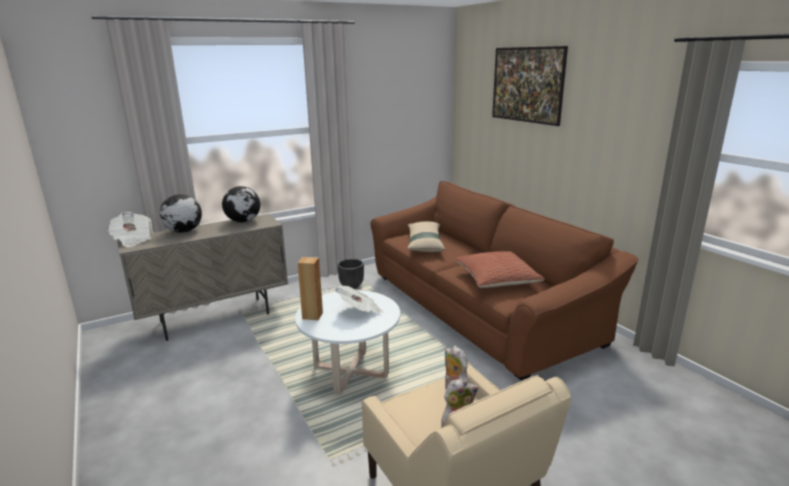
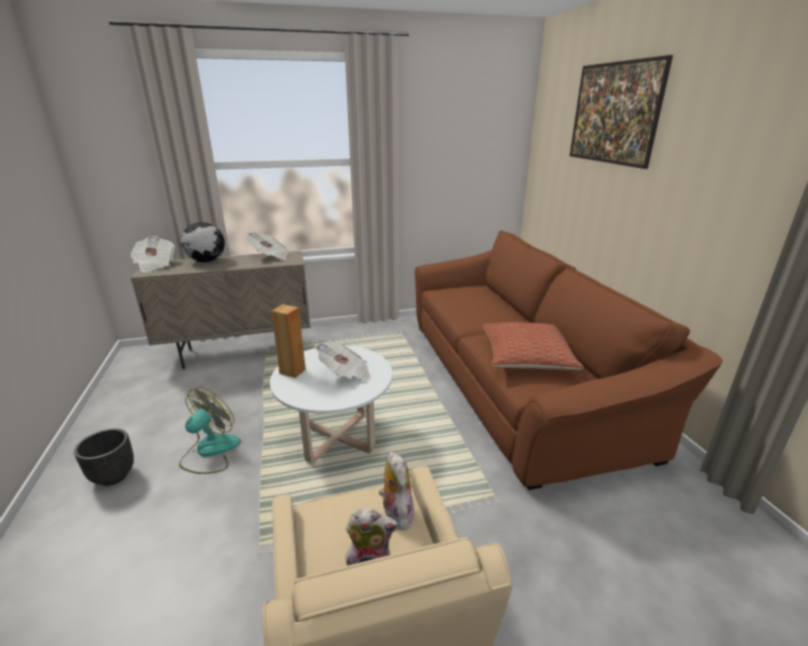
camera: 15 degrees right, 5 degrees up
globe [222,186,260,222] -> newspaper [247,232,289,260]
black planter [337,259,364,289] -> black planter moved to [74,428,134,486]
beige pillow [407,221,445,252] -> none
none -> fan [179,387,241,474]

